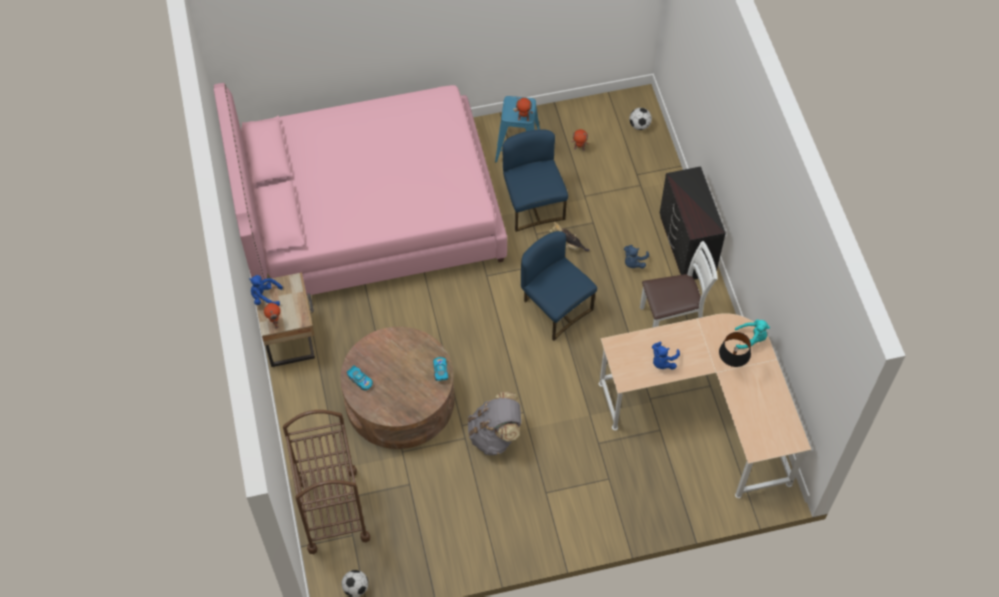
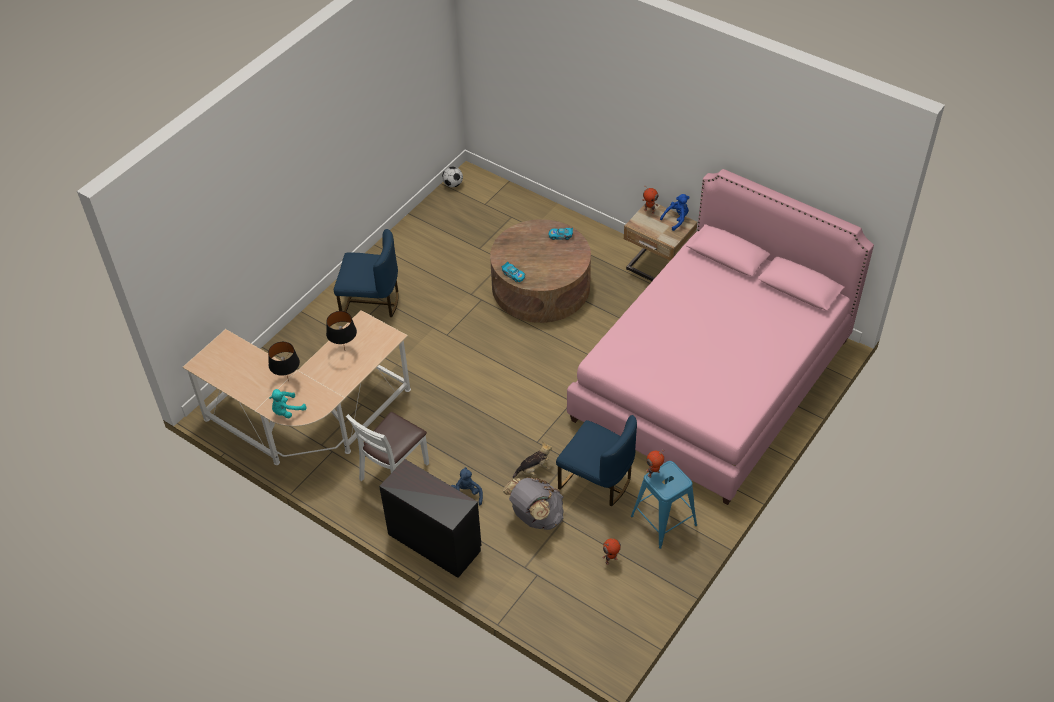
camera: 140 degrees right, 10 degrees down
brown cart [283,410,370,554] -> none
grey backpack [468,392,521,455] -> grey backpack moved to [502,477,563,530]
blue chair [521,231,597,341] -> blue chair moved to [334,229,398,317]
football [629,108,652,130] -> none
blue plush toy [652,342,680,370] -> black table lamp [326,311,357,349]

